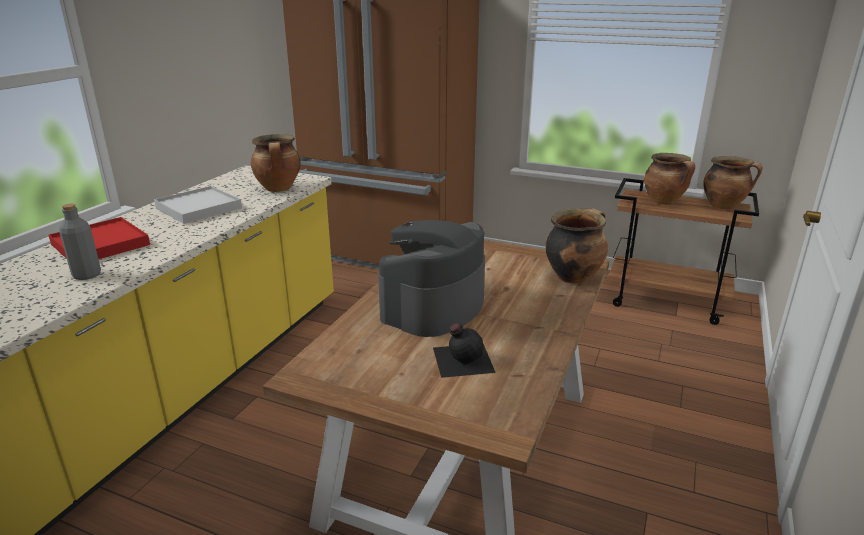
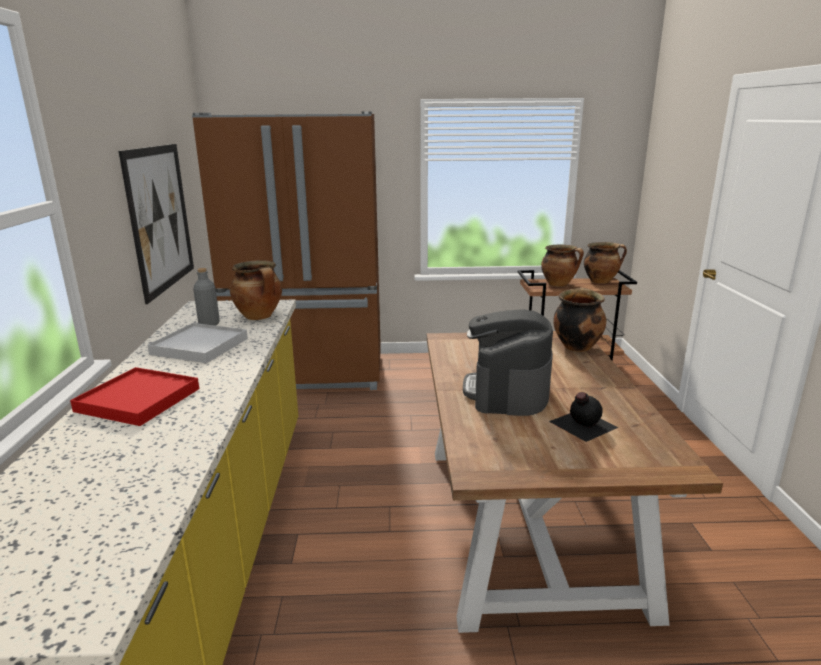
camera: 25 degrees left, 5 degrees down
grey bottle [59,203,101,280] -> grey bottle moved to [193,268,220,326]
none -> picture [119,144,194,304]

